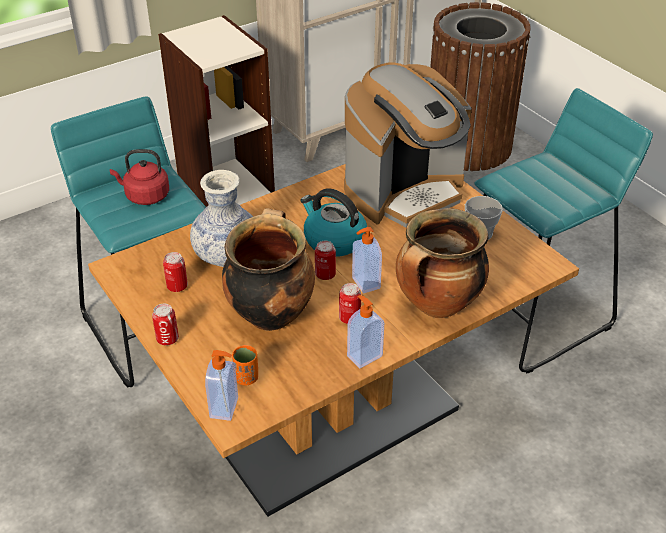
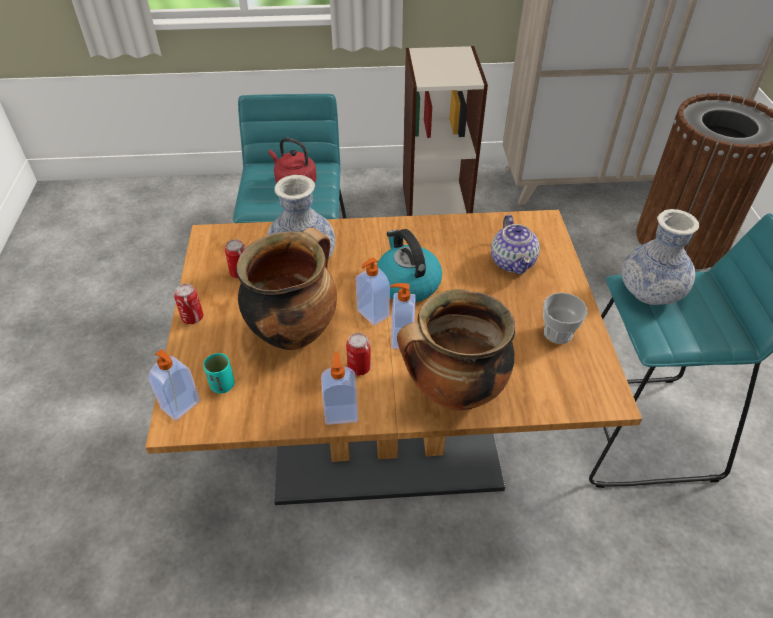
camera: 30 degrees right, 5 degrees up
orange cup [232,345,258,385] -> turquoise cup [203,353,235,394]
can [315,241,336,280] -> soap dispenser [356,257,390,326]
coffee machine [344,63,472,228] -> teapot [491,215,540,275]
none -> vase [622,209,699,305]

